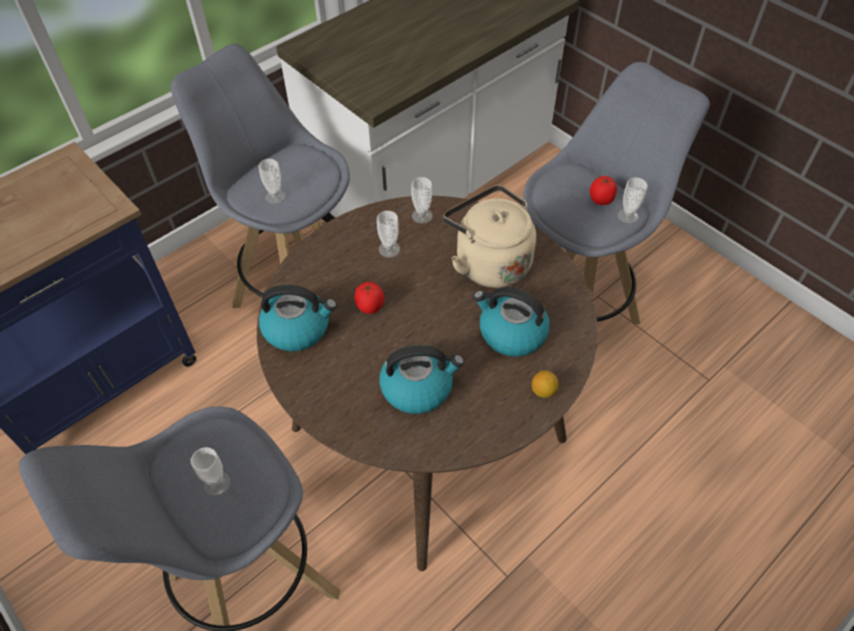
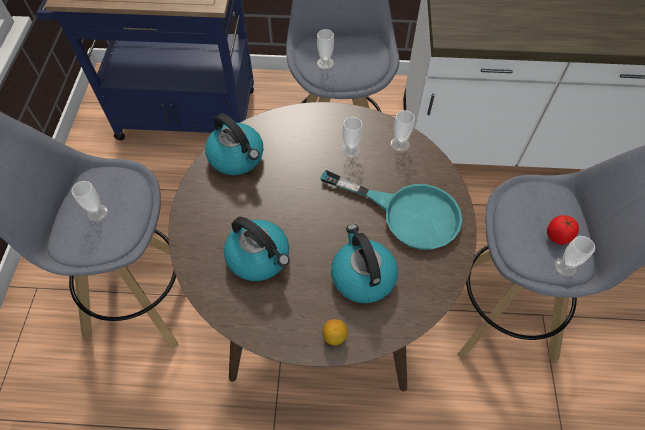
camera: 45 degrees right, 5 degrees up
tomato [355,282,384,314] -> none
beige kettle [443,185,536,288] -> turquoise frying pan [320,170,462,250]

